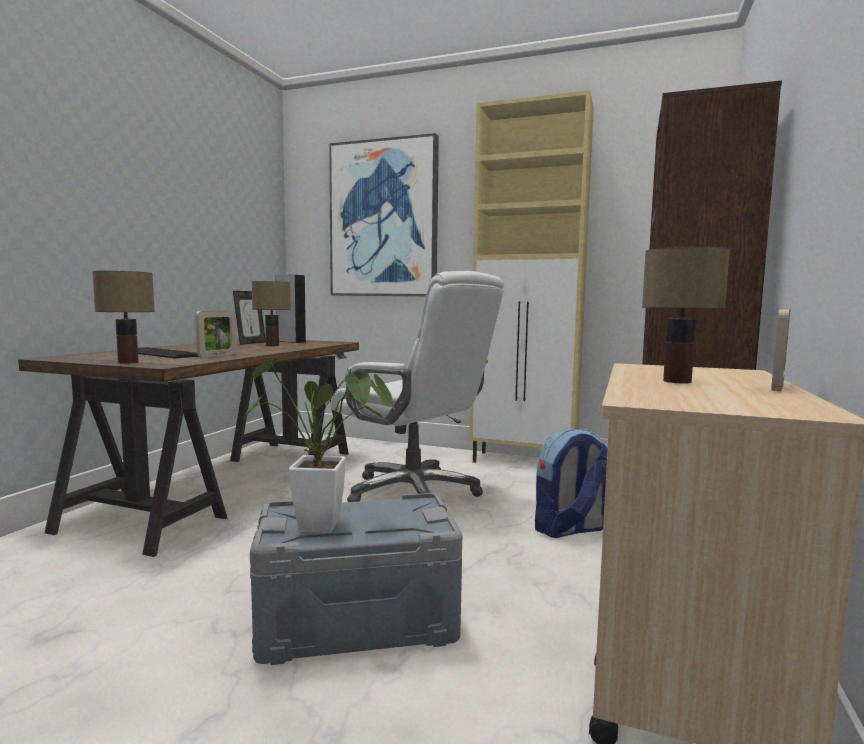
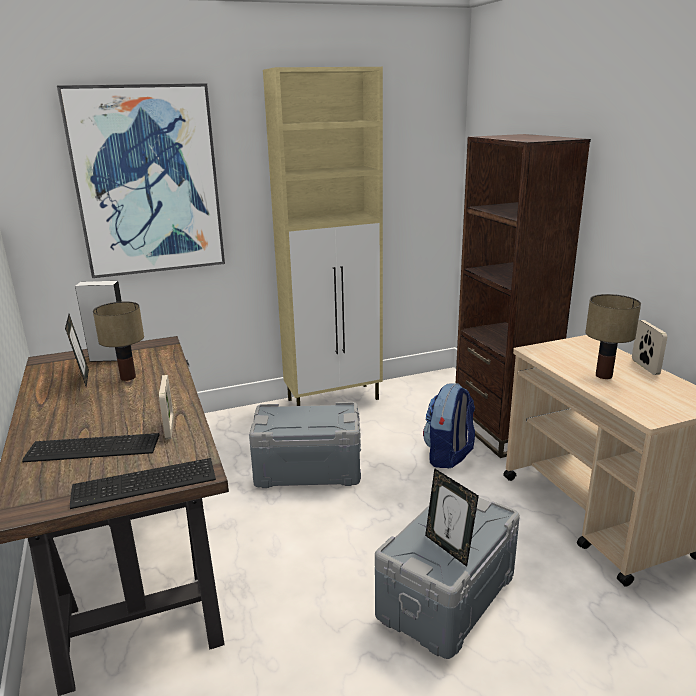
camera: 40 degrees left, 15 degrees up
table lamp [92,271,155,364] -> keyboard [70,458,216,509]
potted plant [241,358,395,533] -> picture frame [425,468,479,567]
white office chair [331,271,504,502] -> grey storage box [249,402,361,488]

